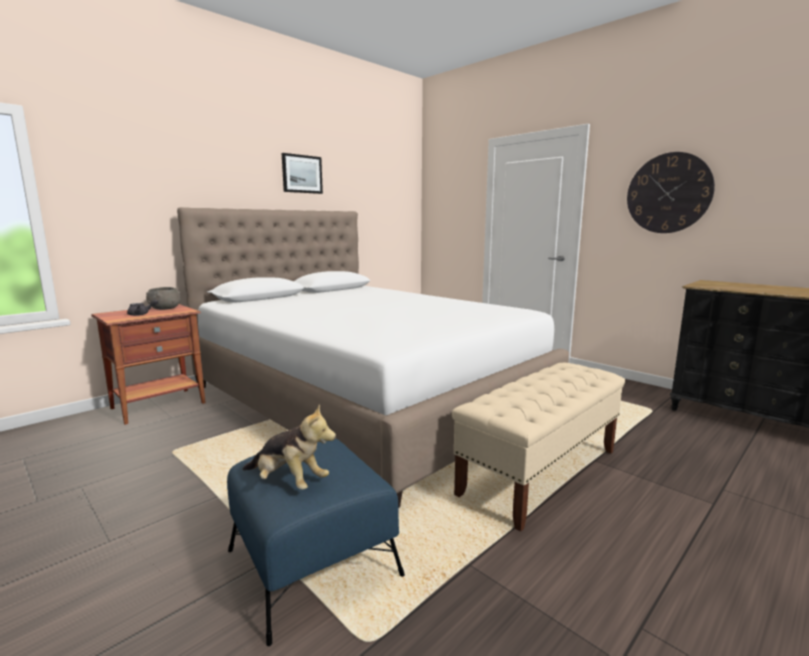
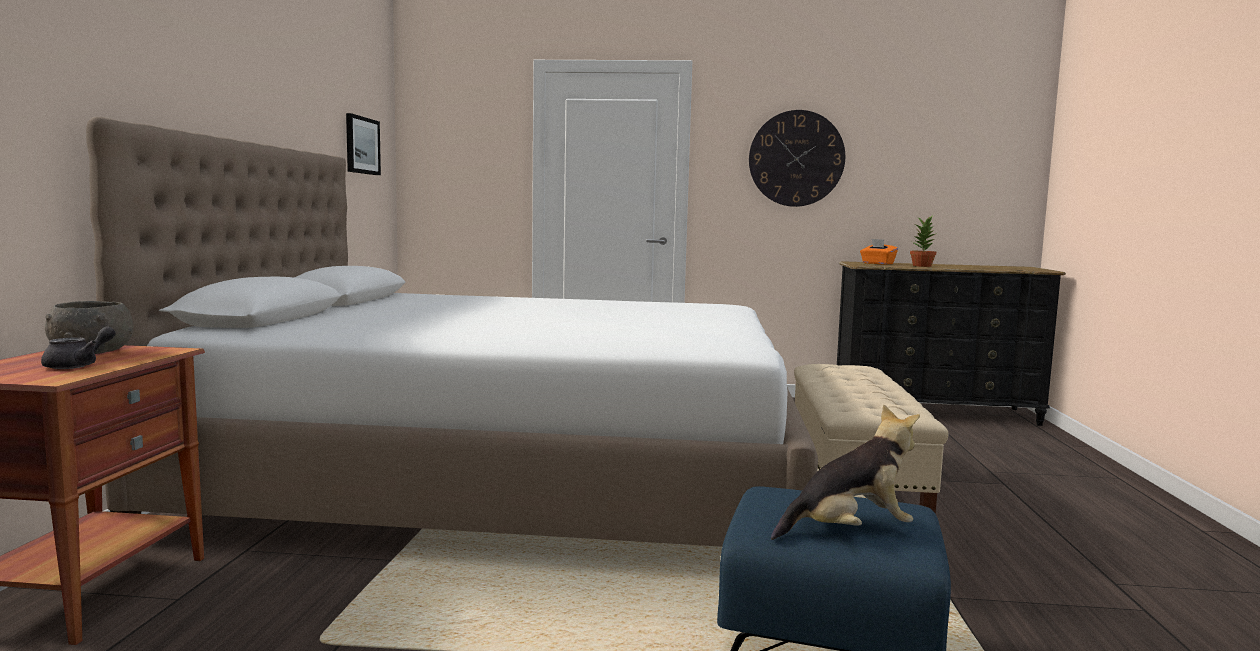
camera: 40 degrees left, 5 degrees down
picture [282,153,323,194] -> picture moved to [346,113,381,175]
none -> orange tissue box [860,239,898,265]
none -> potted plant [910,216,937,267]

